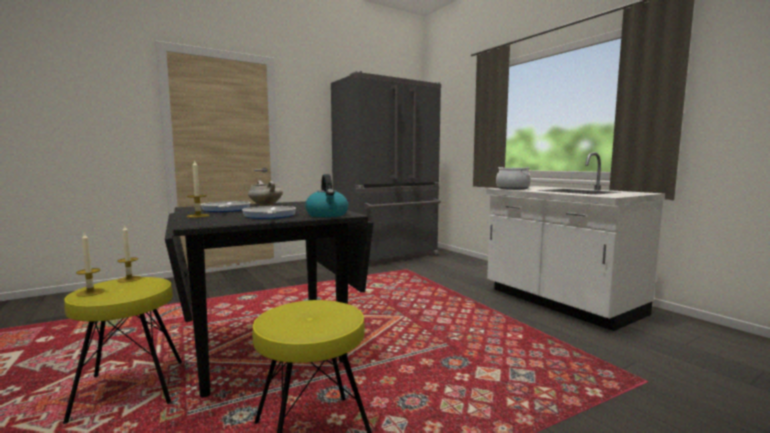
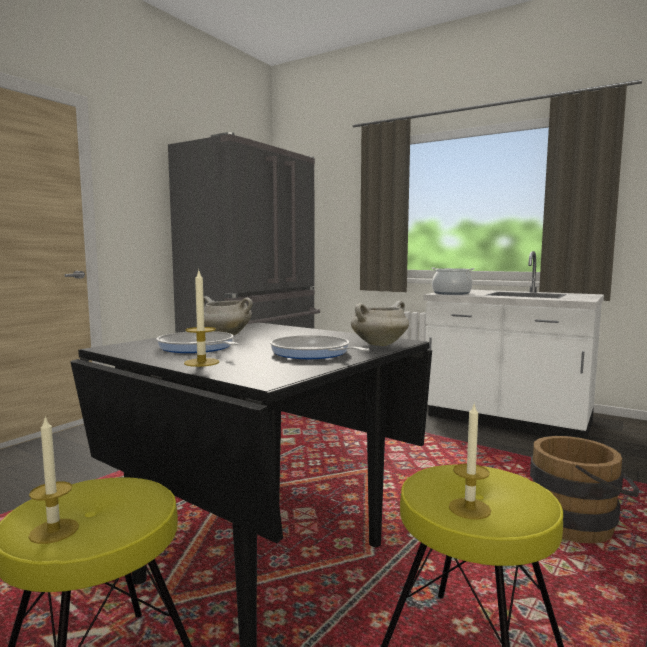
camera: 25 degrees left, 0 degrees up
candle [117,226,142,282] -> candle moved to [449,402,491,519]
kettle [305,174,348,217] -> white cooking pot [351,301,409,346]
none -> brown bucket [530,436,639,544]

